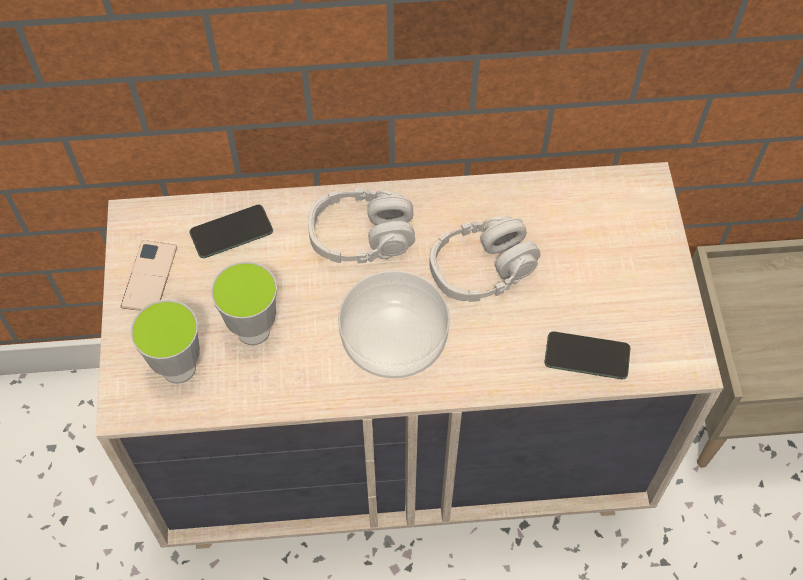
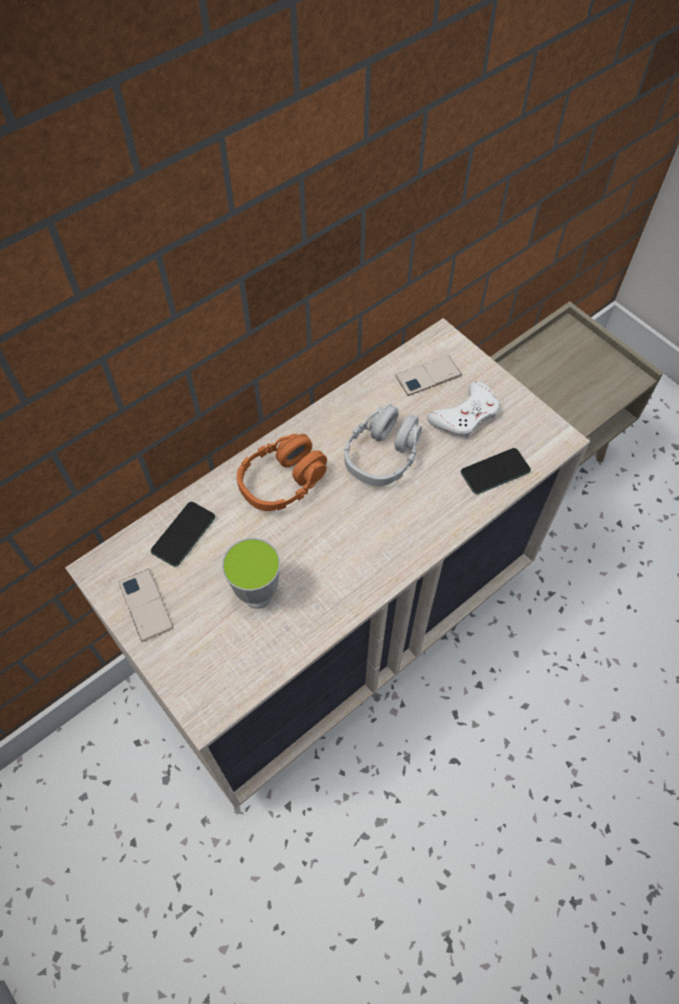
camera: 35 degrees left, 0 degrees up
cup [130,300,200,384] -> none
grey headphones [308,189,415,264] -> orange headphones [237,434,327,511]
bowl [338,270,450,379] -> none
none -> phone [395,355,462,396]
none -> white game controller [427,381,499,439]

